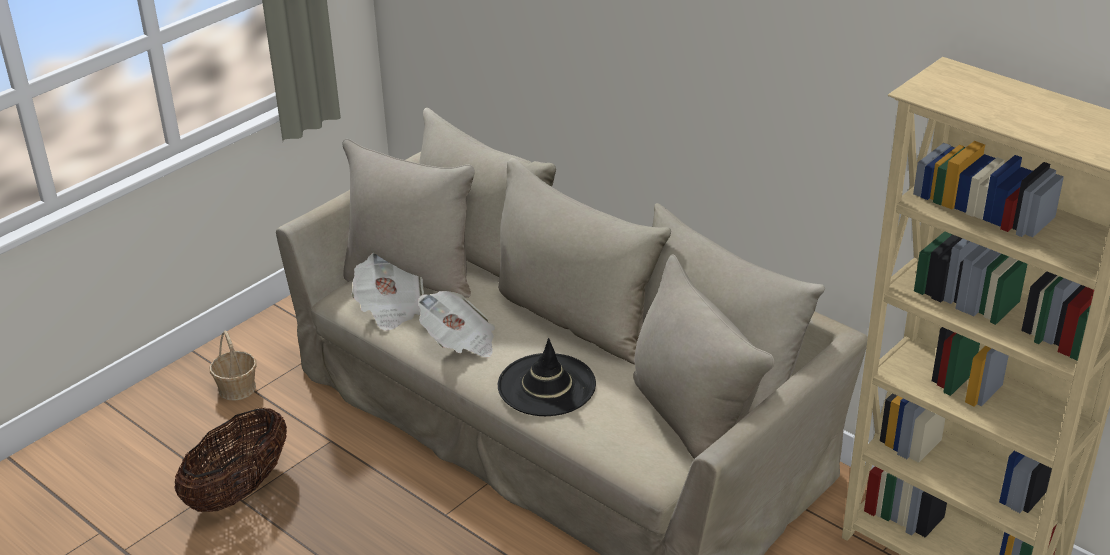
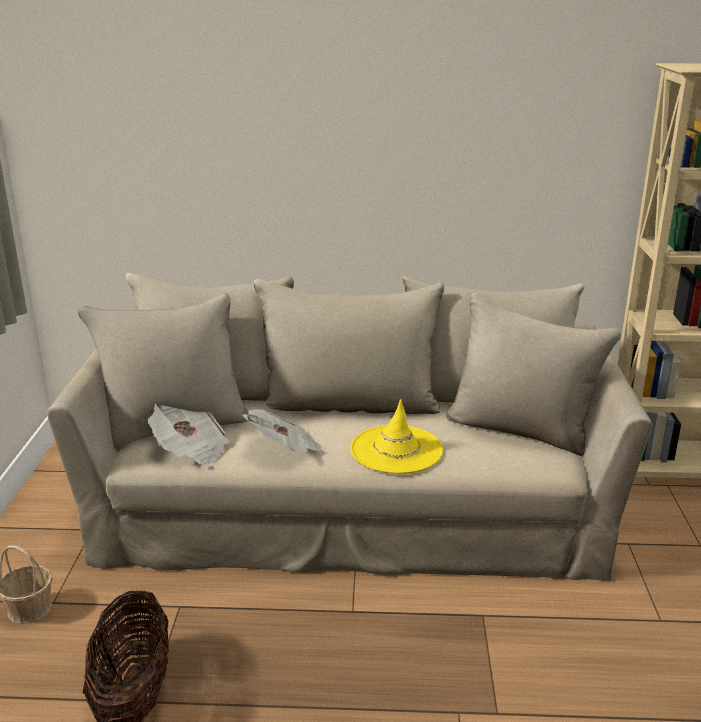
camera: 40 degrees left, 10 degrees down
black hat [498,338,596,416] -> yellow hat [350,399,443,474]

